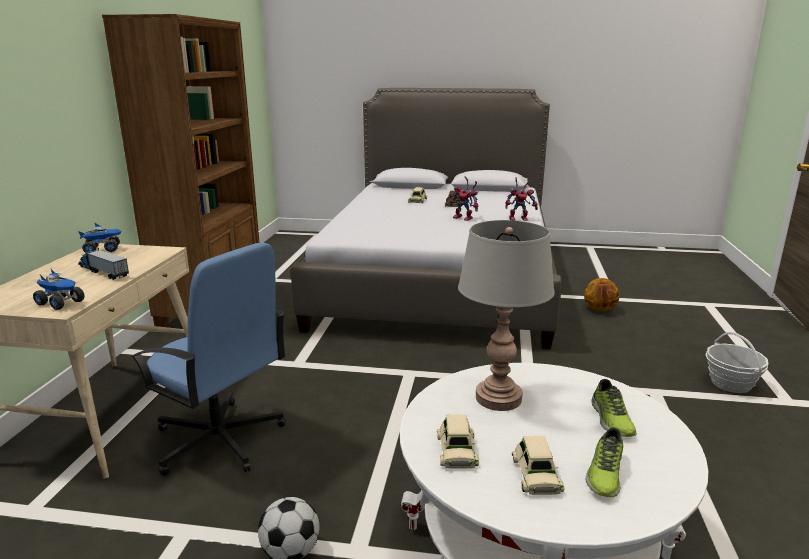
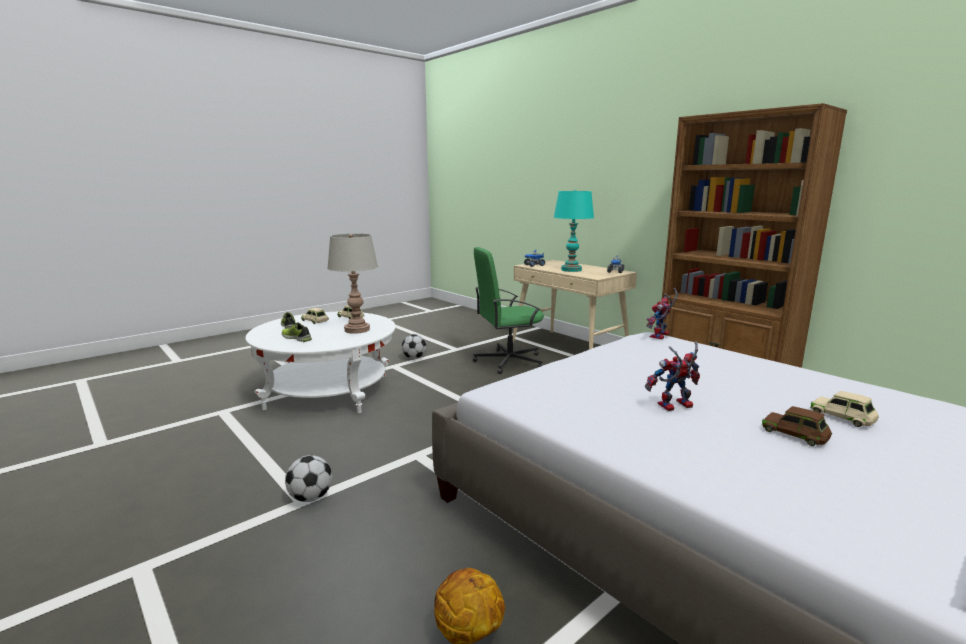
camera: 130 degrees right, 5 degrees down
toy truck [78,248,129,280] -> turquoise table lamp [554,190,594,272]
blue office chair [131,242,286,476] -> green office chair [473,247,544,374]
toy robot [505,177,538,221] -> toy robot moved to [646,288,678,339]
basket [705,332,769,393] -> none
none -> football [285,455,332,502]

